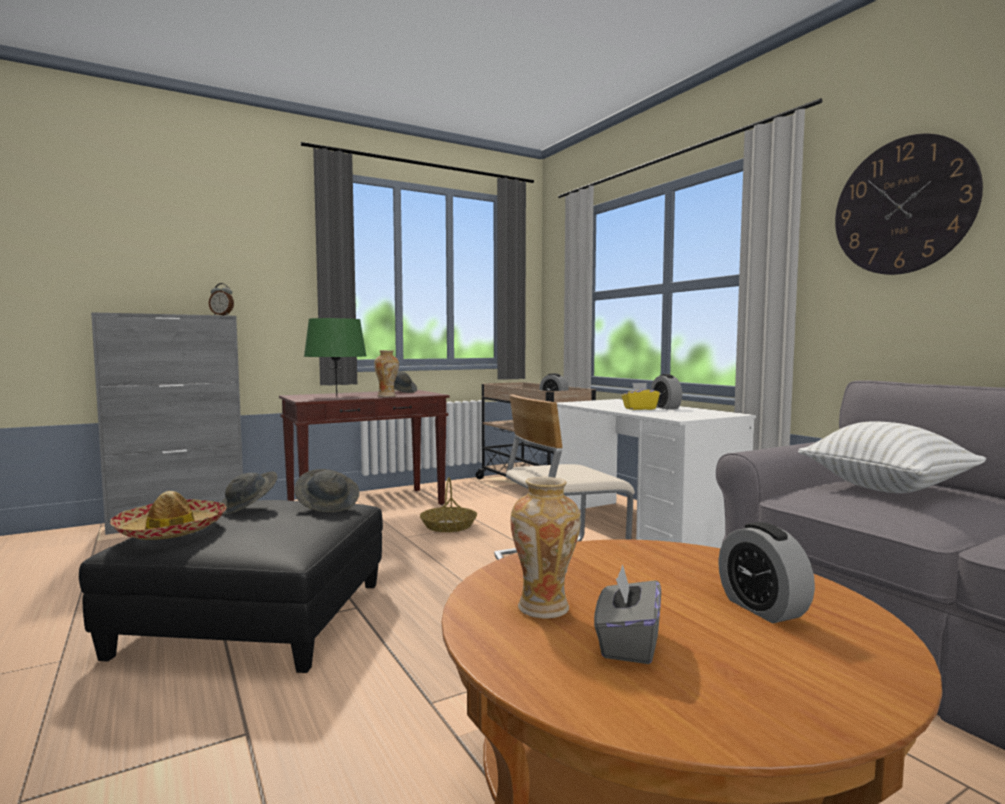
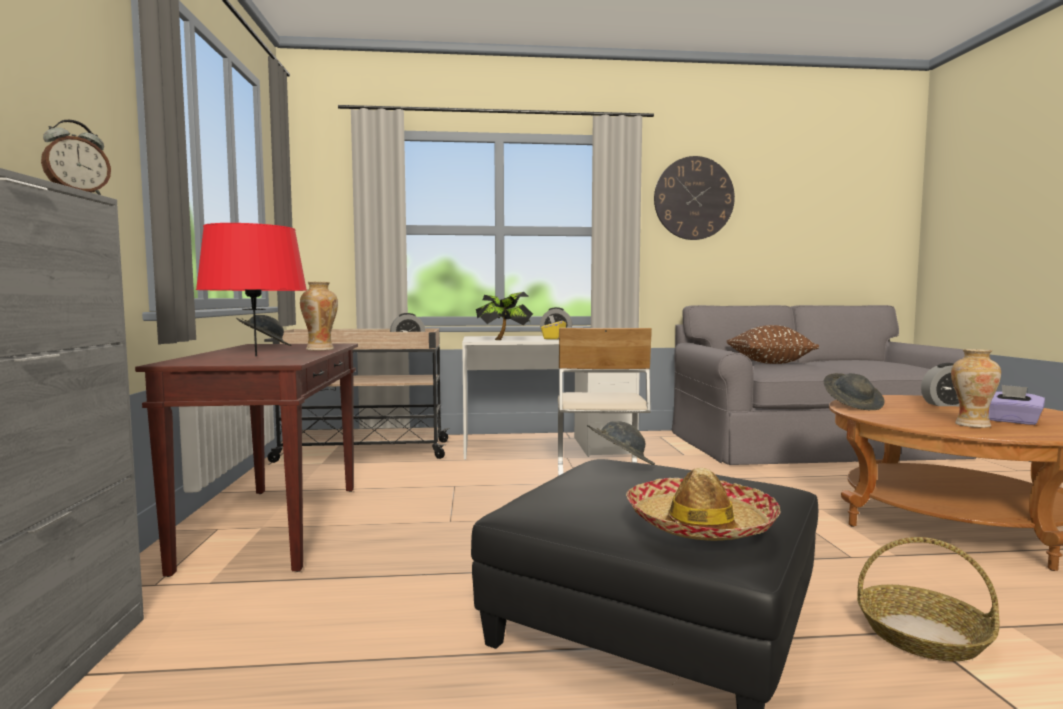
camera: 65 degrees left, 0 degrees up
grey hat [221,472,277,515] -> grey hat moved to [824,373,885,410]
green table lamp [304,318,366,396] -> red table lamp [196,223,307,357]
basket [420,477,477,532] -> basket moved to [857,537,1000,661]
grey tissue box [594,564,661,664] -> purple tissue box [989,385,1045,425]
white pillow [798,421,986,493] -> brown pillow [726,325,819,364]
none -> potted plant [476,292,533,340]

